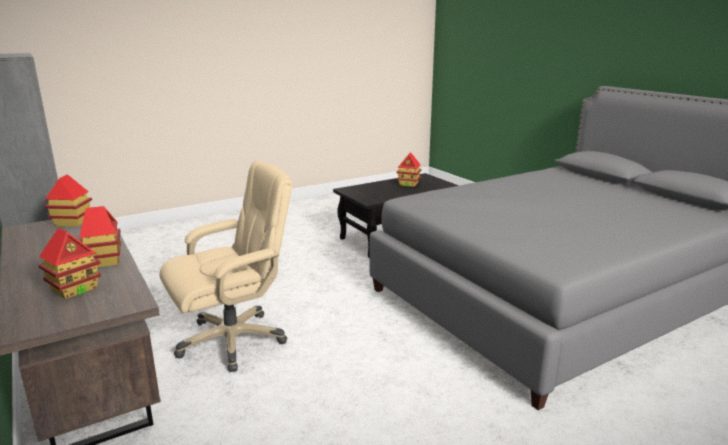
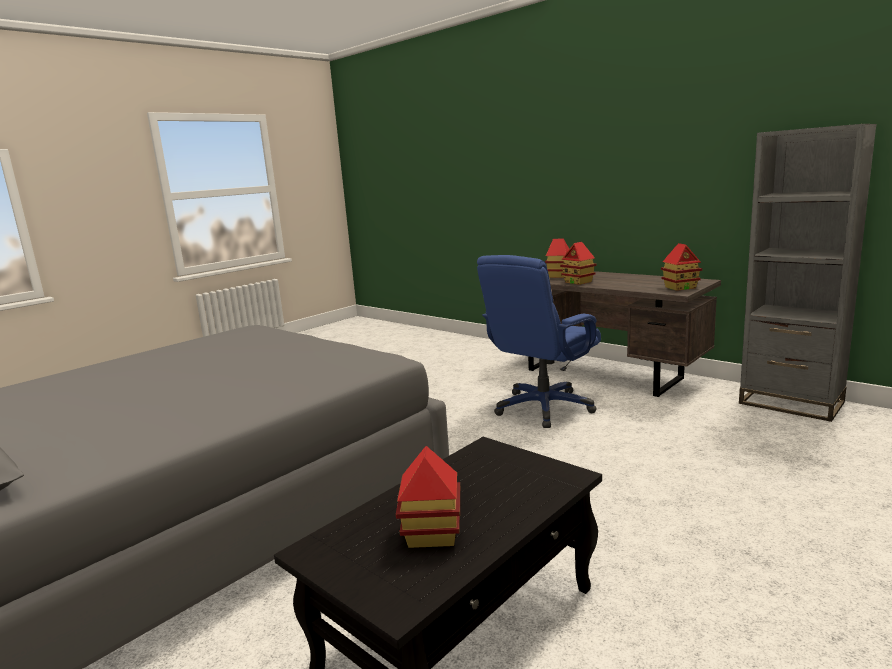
camera: 165 degrees right, 5 degrees down
beige office chair [159,161,292,372] -> blue office chair [477,255,601,428]

